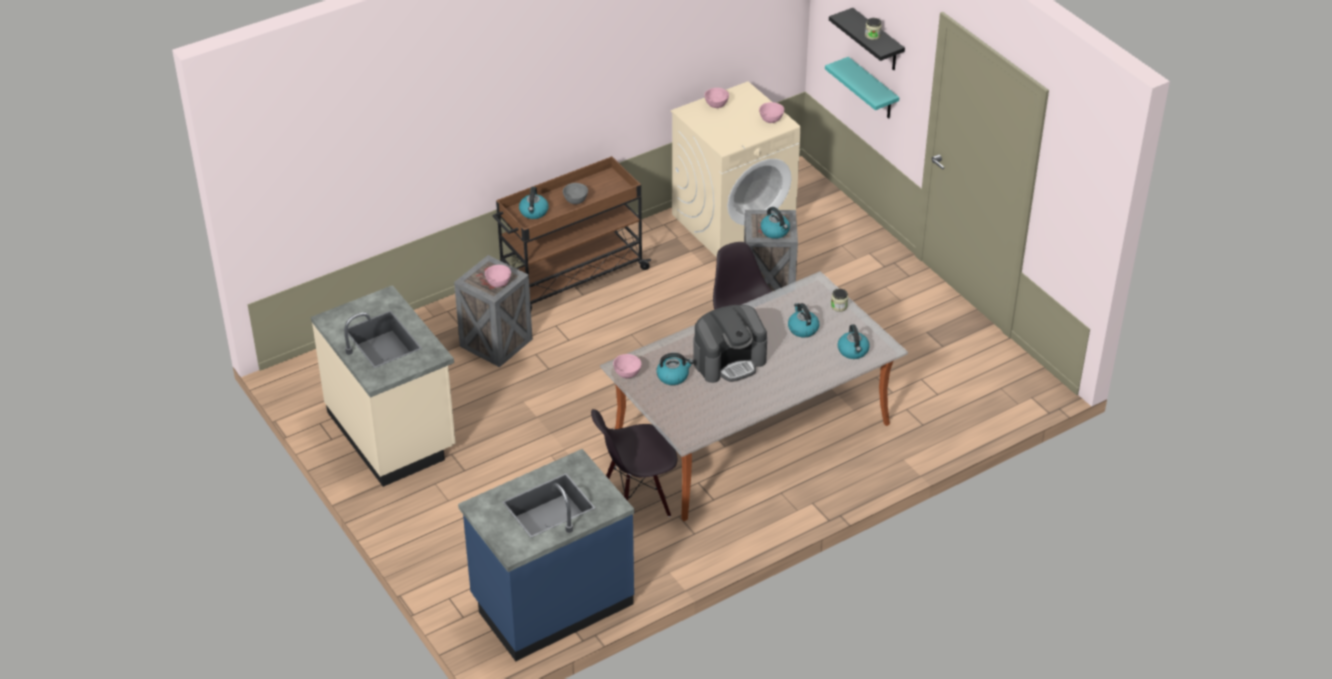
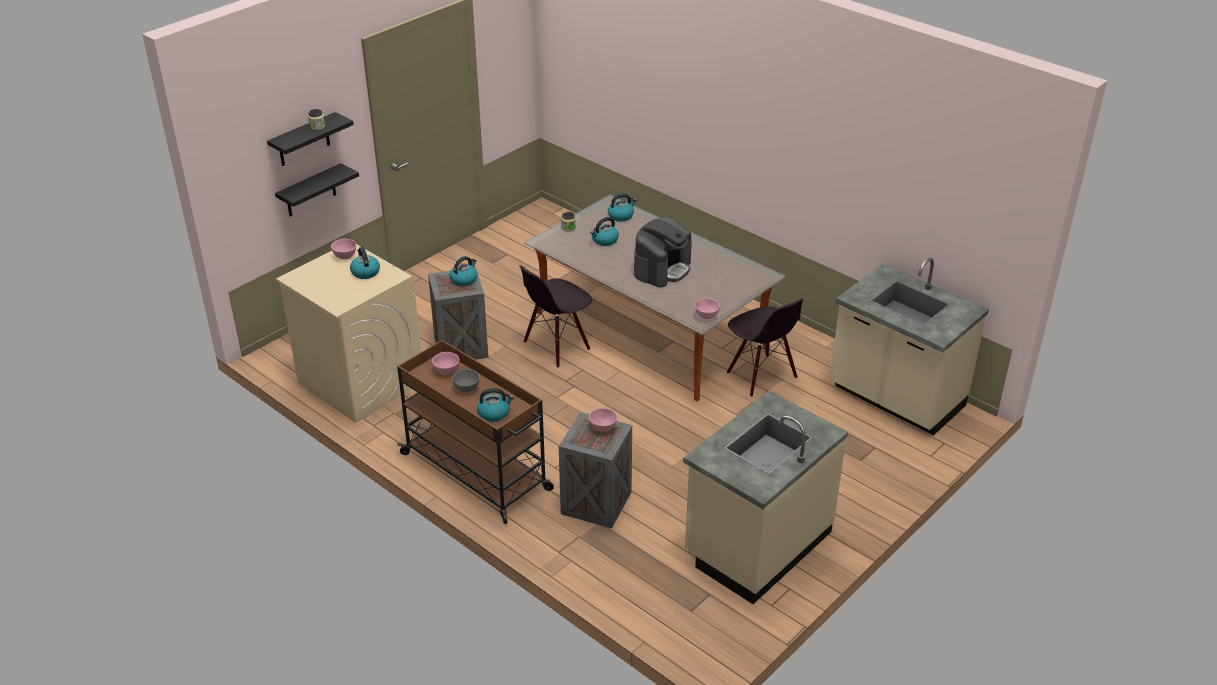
camera: 105 degrees left, 5 degrees down
blue counter [458,449,634,661] -> beige counter [830,258,989,436]
kettle [656,353,694,385] -> kettle moved to [350,247,380,279]
coffee machine [693,305,767,383] -> coffee machine turned 75 degrees clockwise [634,217,692,287]
pink bowl [704,88,729,108] -> pink bowl moved to [432,352,459,374]
turquoise shelf [825,57,899,119] -> black shelf [275,163,359,216]

